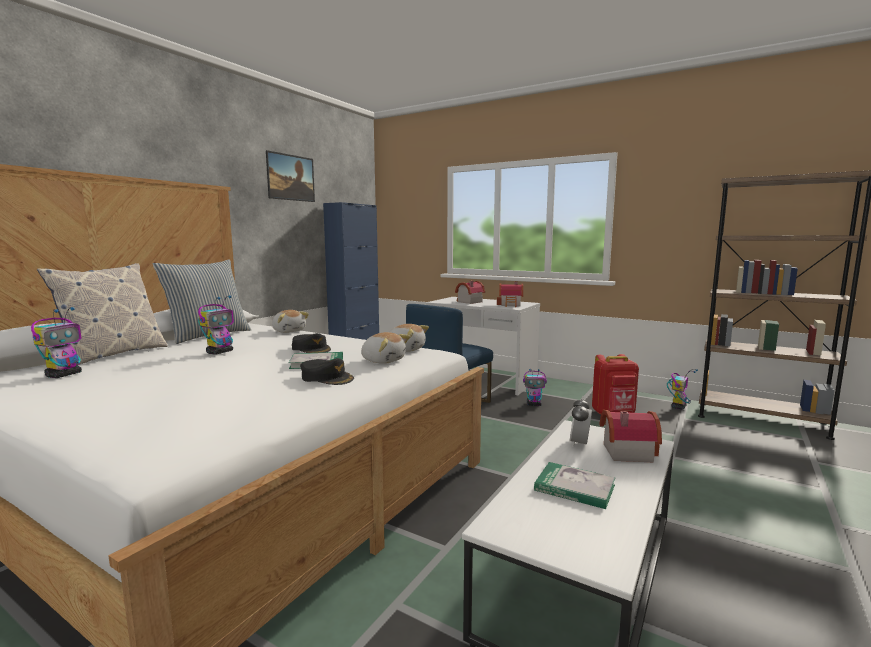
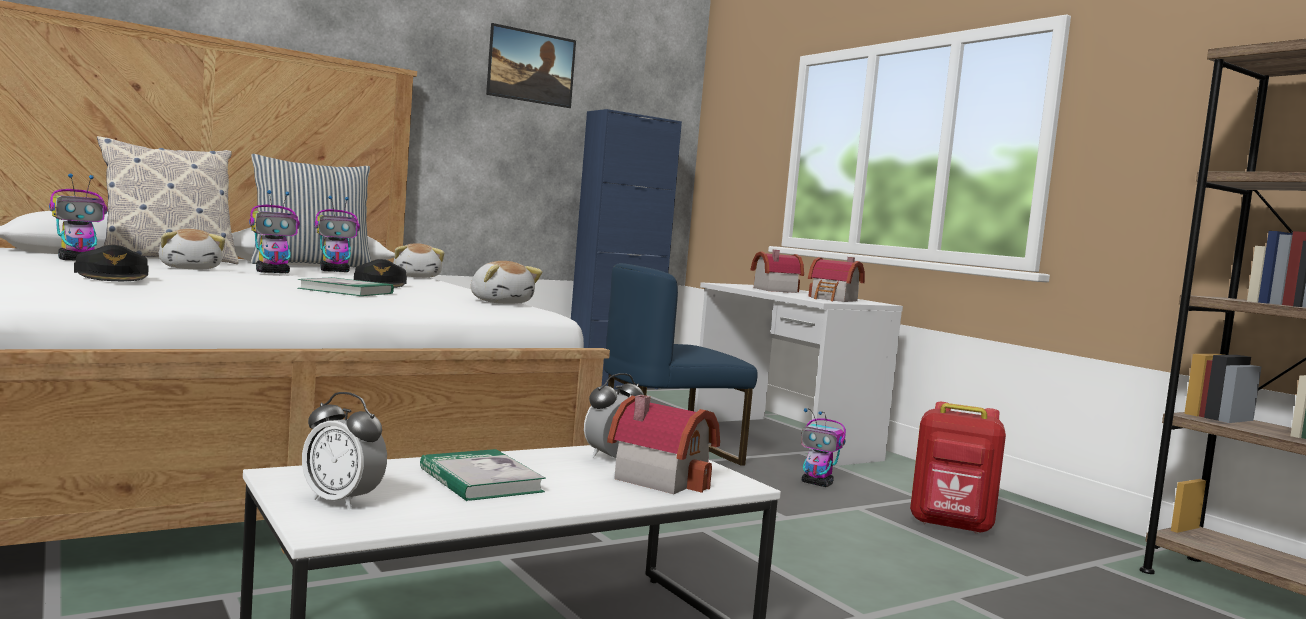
camera: 25 degrees right, 5 degrees down
black cap [300,358,354,385] -> black cap moved to [74,245,149,281]
plush toy [361,332,410,364] -> plush toy moved to [159,229,225,269]
toy robot [667,369,698,409] -> toy robot moved to [314,196,360,272]
none -> alarm clock [302,392,387,509]

